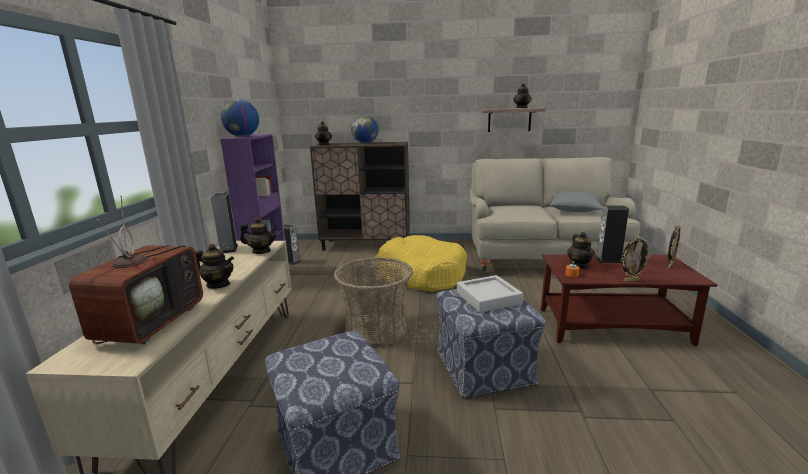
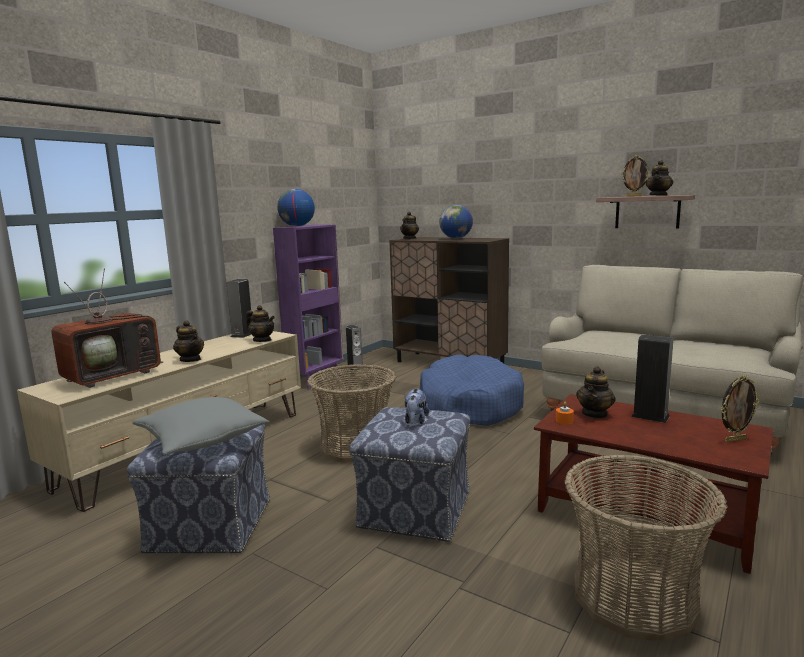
camera: 30 degrees right, 5 degrees down
yellow dog bed [375,235,467,292] -> blue dog bed [420,354,524,426]
grey tray [457,275,523,313] -> plush toy [405,388,429,424]
grey pillow [550,191,603,212] -> grey pillow moved to [132,397,270,455]
picture frame [621,237,650,282] -> picture frame moved to [621,155,650,197]
none -> basket [564,454,727,642]

